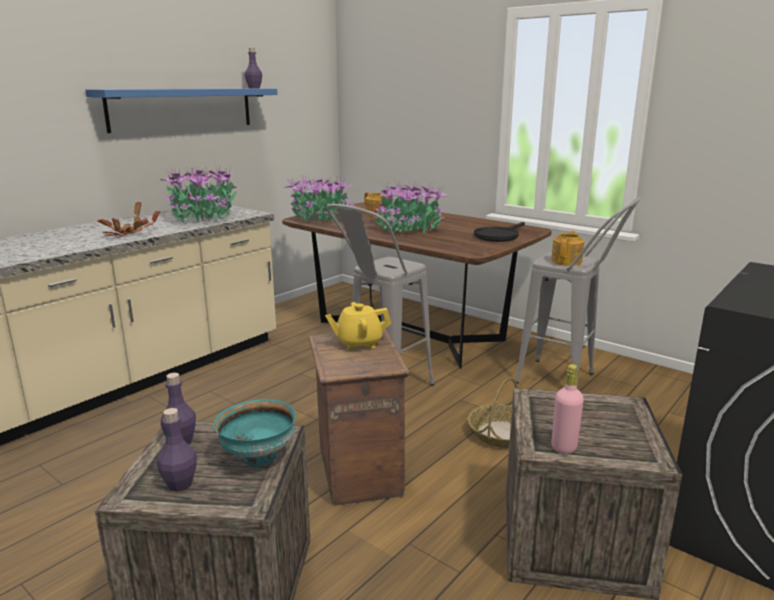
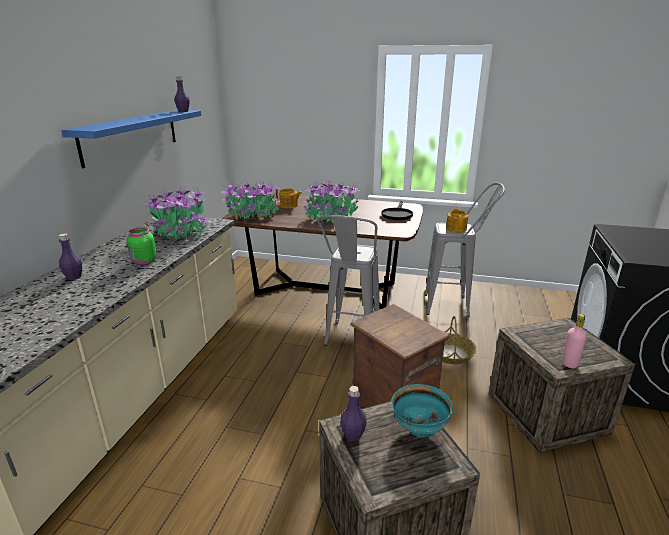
camera: 25 degrees left, 5 degrees up
potted plant [97,201,161,238] -> green jar [127,227,157,265]
purple bottle [157,408,197,492] -> purple bottle moved to [59,234,82,280]
yellow teapot [325,302,392,350] -> none

